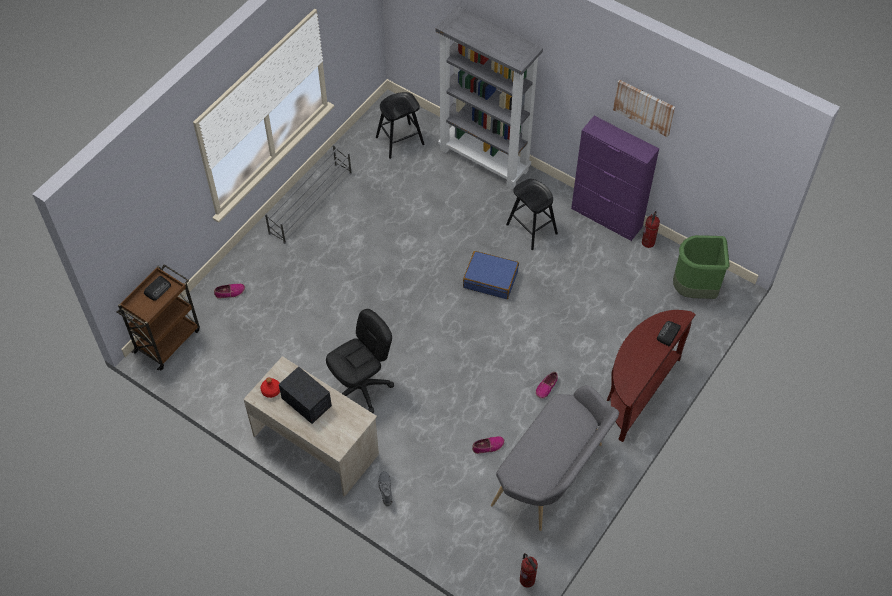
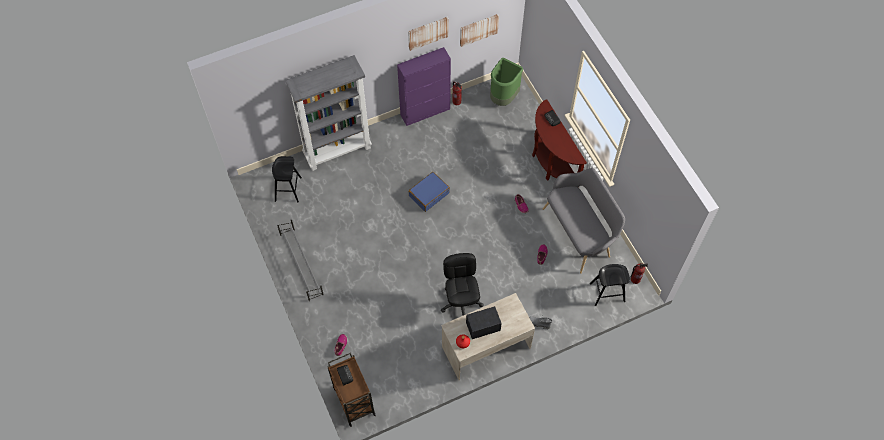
camera: 60 degrees left, 5 degrees up
black stool [506,179,558,250] -> black stool moved to [590,264,630,306]
none -> picture [460,14,499,47]

